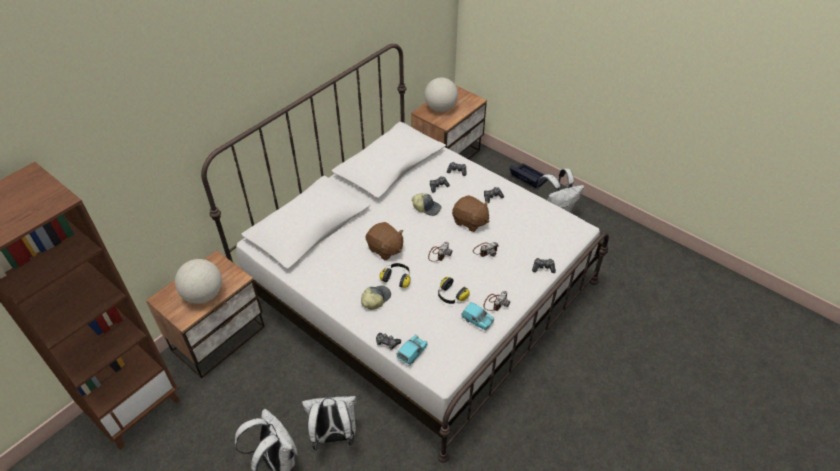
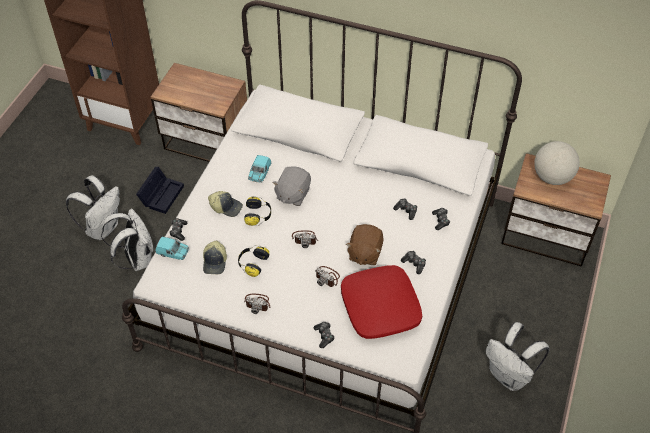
camera: 70 degrees right, 5 degrees up
globe [175,259,222,304] -> none
brown plush toy [366,222,404,260] -> grey plush toy [272,166,311,206]
cap [412,193,442,216] -> cap moved to [203,241,227,274]
turquoise toy car [461,302,494,330] -> turquoise toy car moved to [248,155,271,183]
black storage box [509,163,548,189] -> black storage box moved to [136,167,184,214]
none -> red pillow [341,265,422,339]

